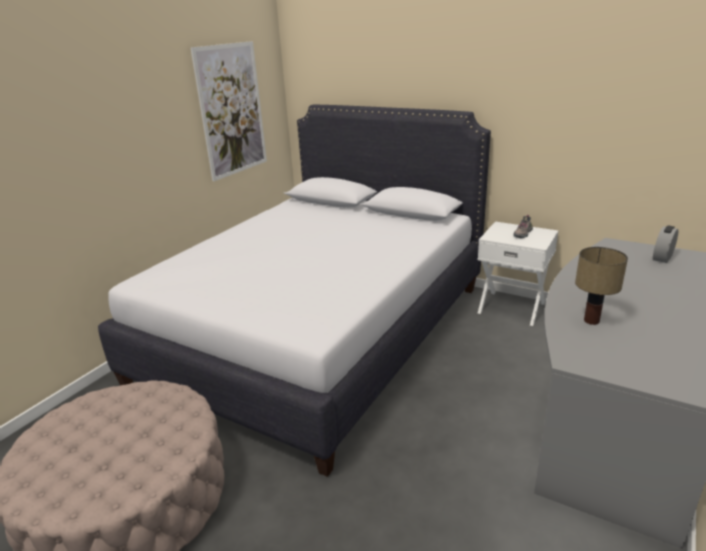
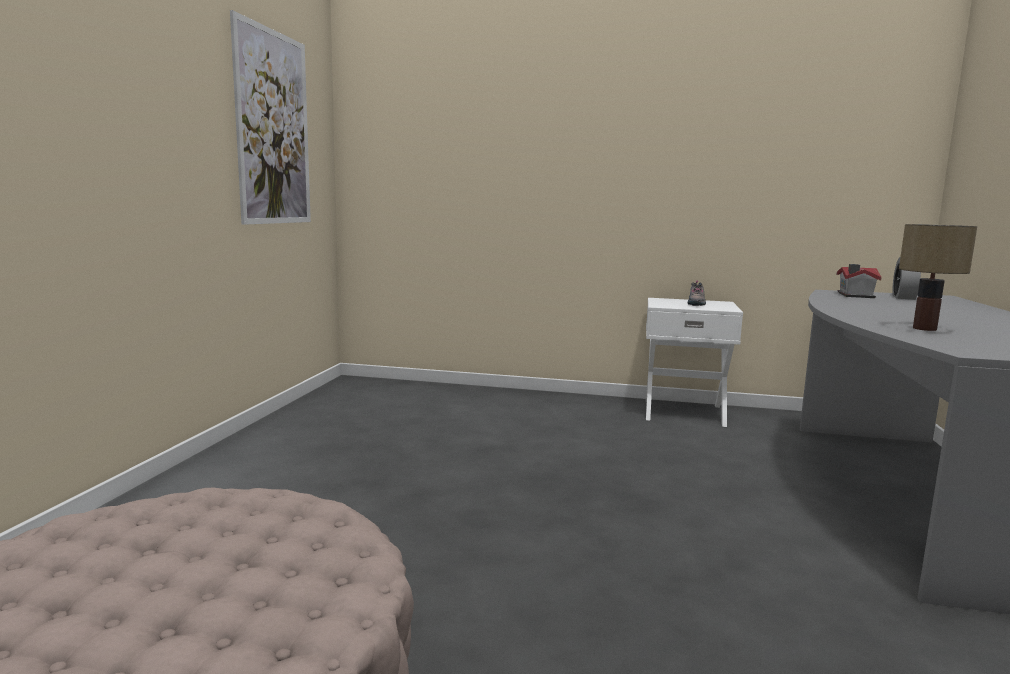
camera: 20 degrees left, 15 degrees down
white bed [98,104,491,477] -> none
none -> toy house [836,264,881,298]

